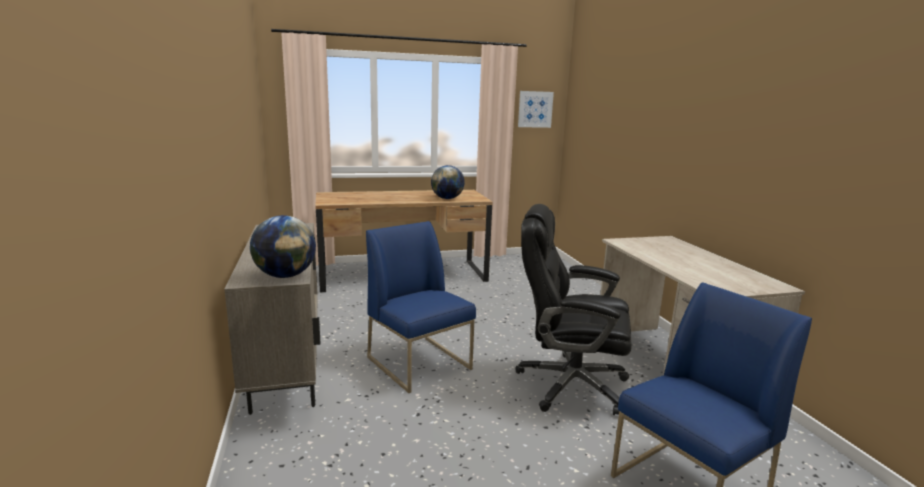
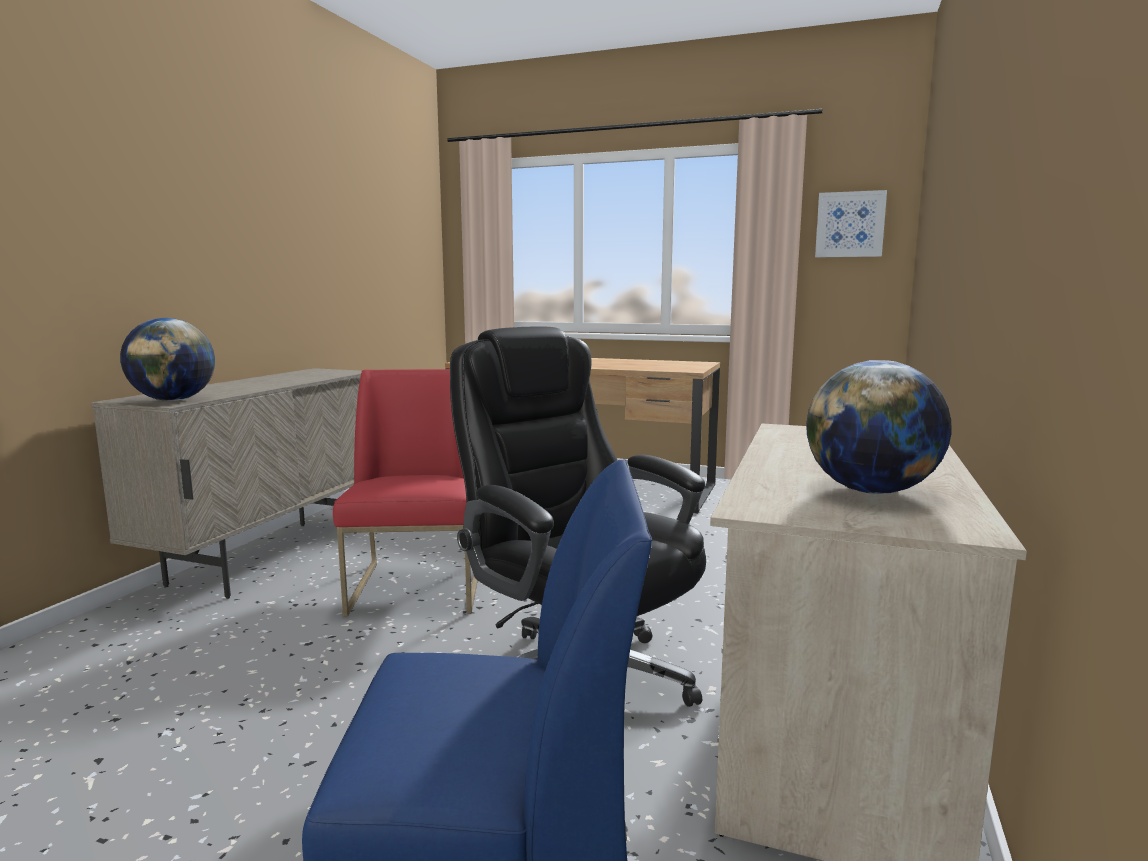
camera: 35 degrees right, 5 degrees down
blue chair [366,221,476,393] -> red chair [333,369,478,617]
globe [431,165,465,199] -> globe moved to [806,360,951,494]

